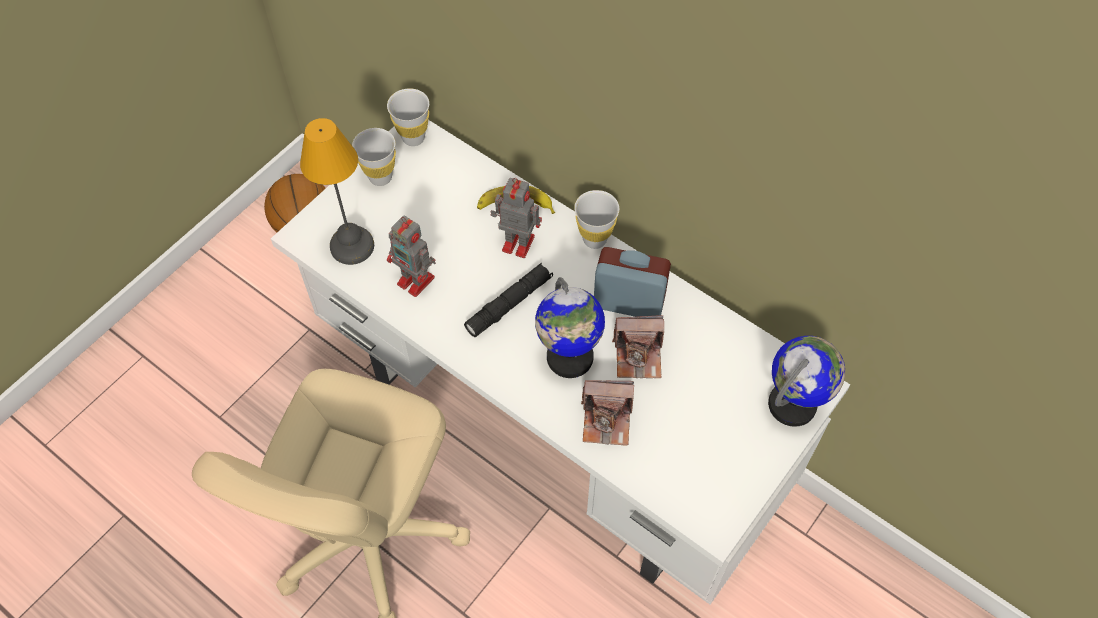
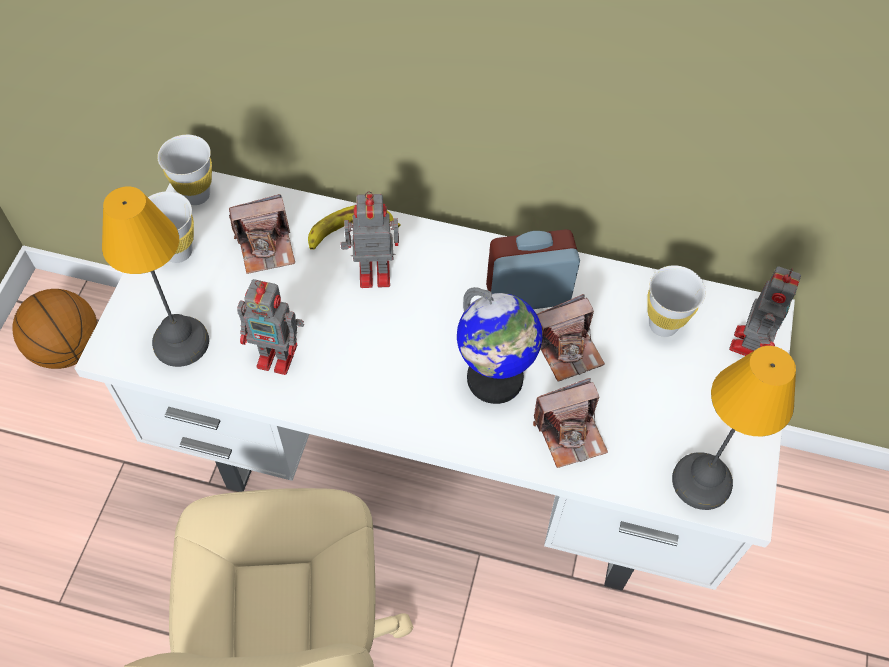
camera: 25 degrees left, 0 degrees up
black flashlight [464,263,553,337] -> none
white cup [574,190,619,249] -> white cup moved to [647,265,706,337]
globe [768,336,845,427] -> toy robot [729,266,801,356]
none -> camera [229,194,295,274]
none -> table lamp [672,346,796,510]

